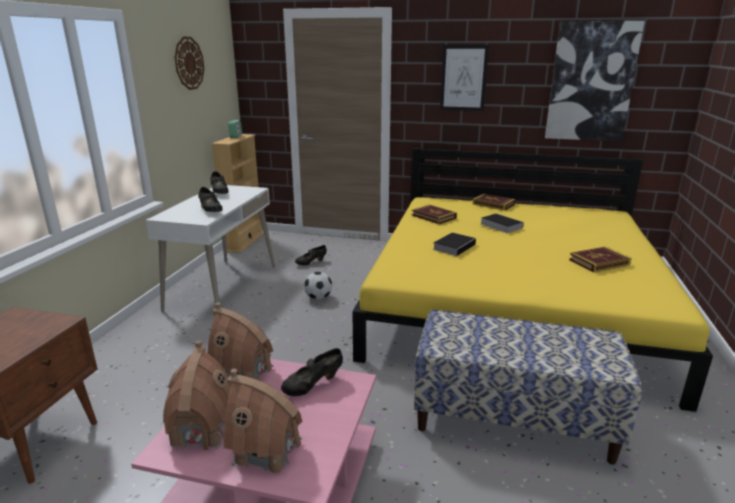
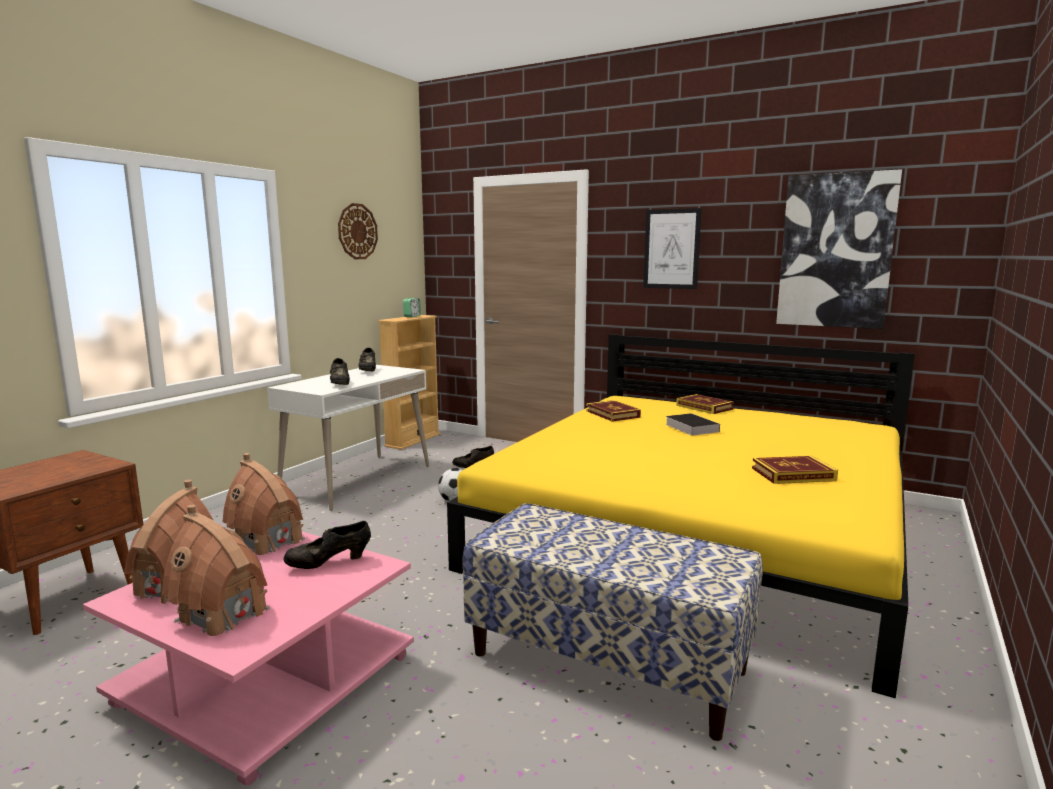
camera: 15 degrees right, 10 degrees down
book [433,233,476,256] -> none

